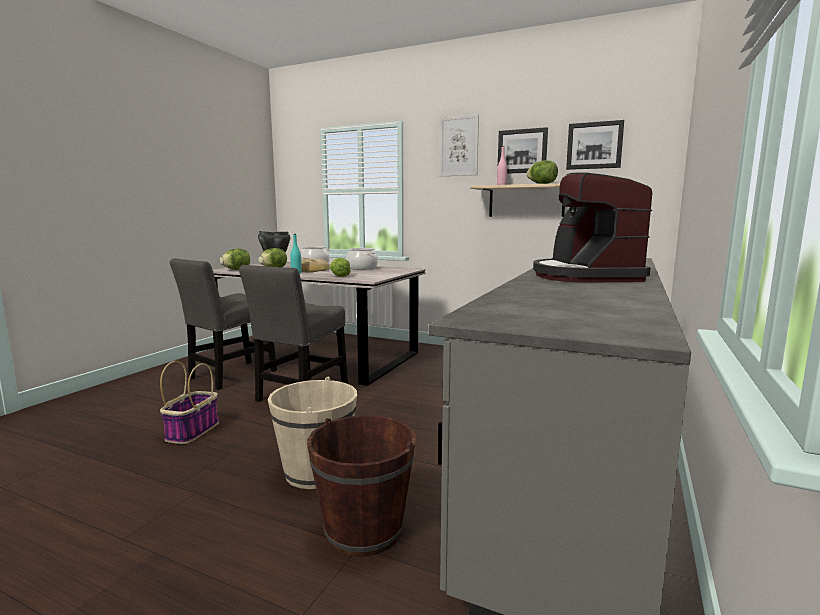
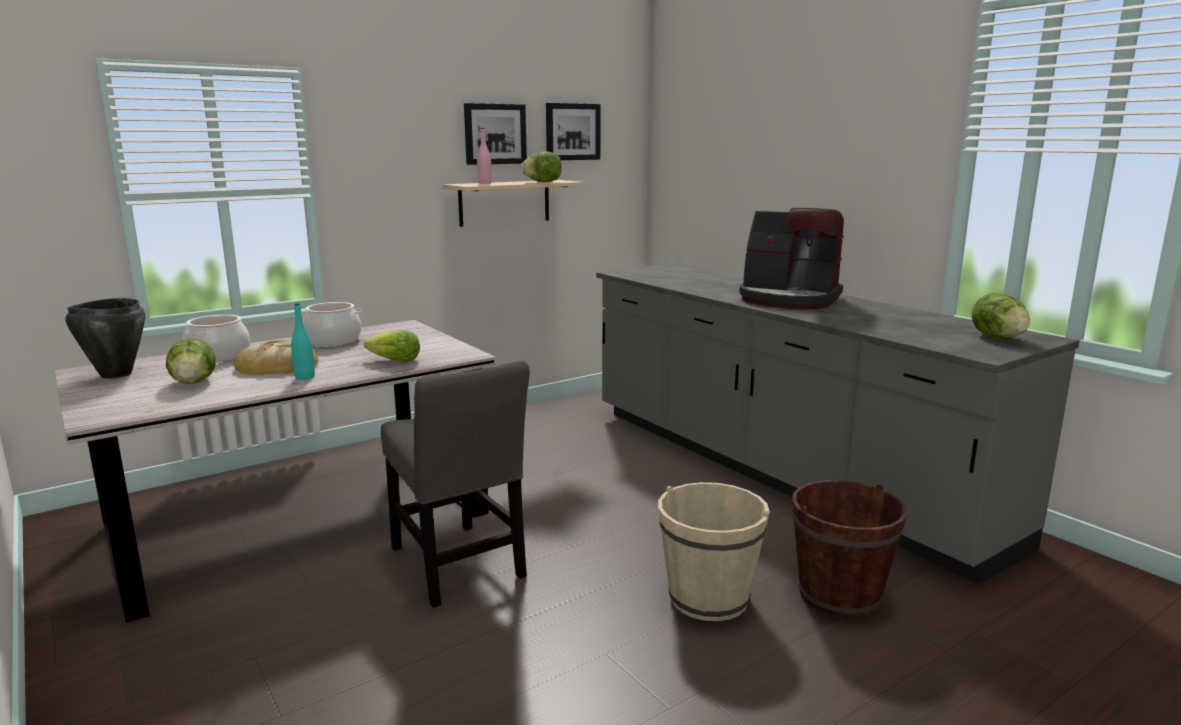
camera: 60 degrees left, 5 degrees up
basket [160,361,219,444] -> none
grey chair [170,258,277,390] -> none
lettuce [220,249,250,270] -> lettuce moved to [972,293,1030,339]
picture [440,114,479,176] -> none

